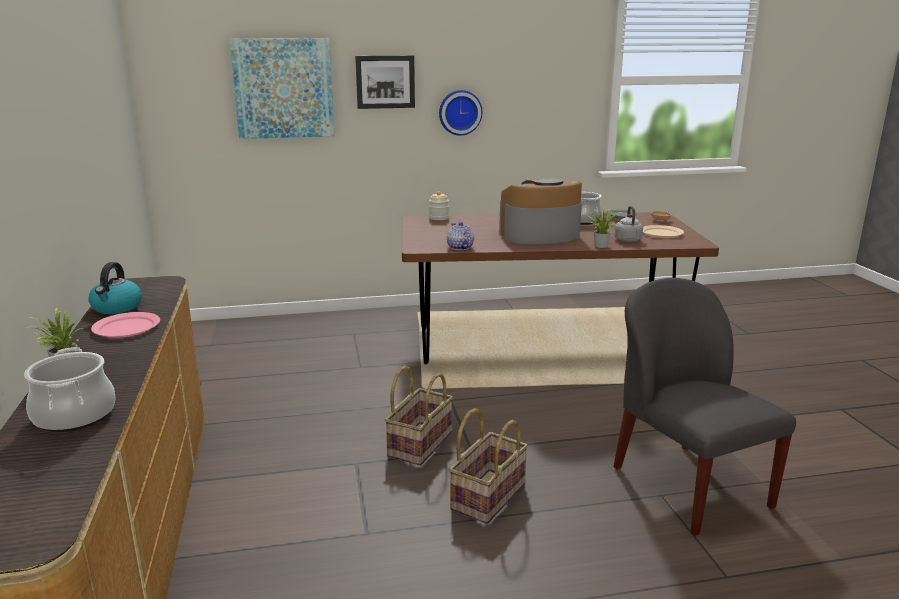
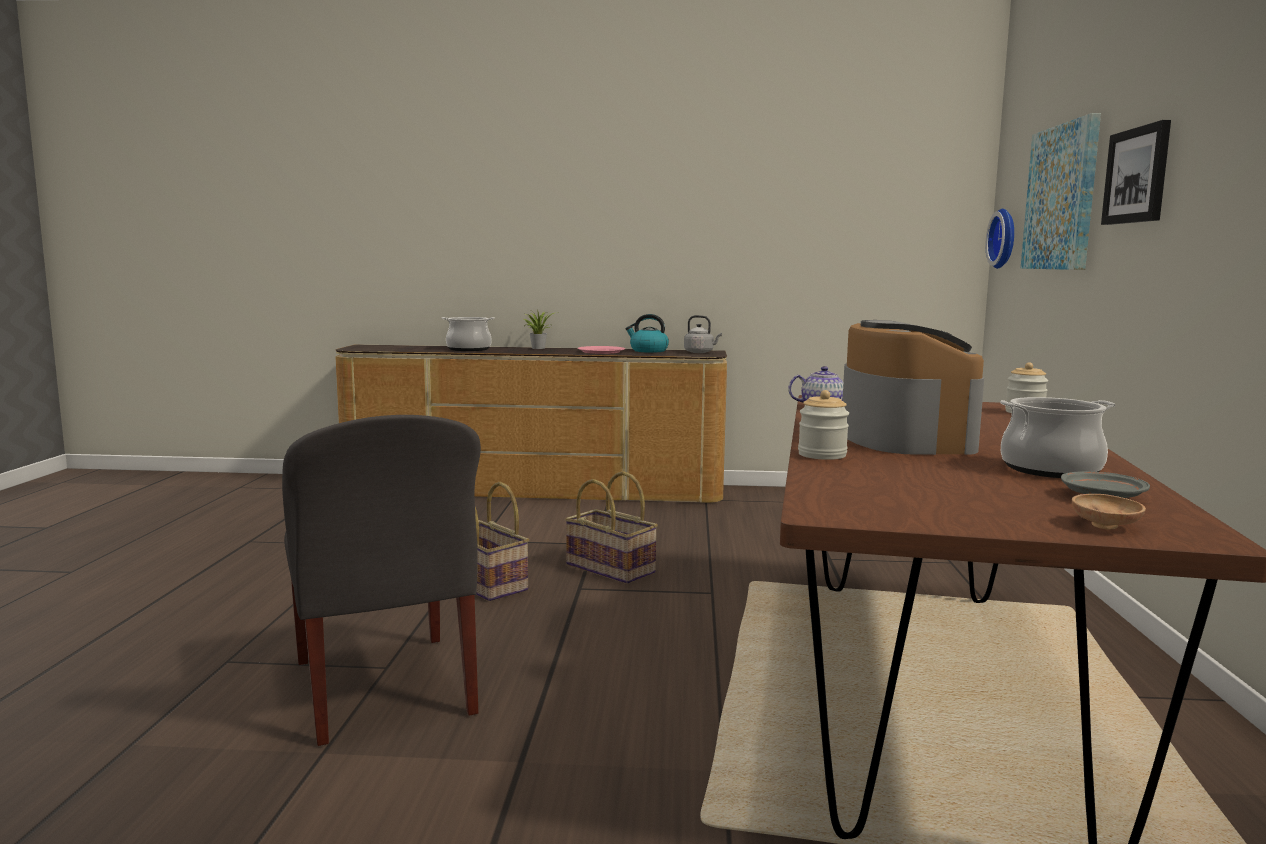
camera: 105 degrees right, 10 degrees down
wall clock [439,90,482,136] -> wall clock moved to [986,209,1014,269]
potted plant [588,209,622,248] -> jar [798,390,849,460]
grey kettle [614,206,643,242] -> grey kettle moved to [684,315,722,353]
grey chair [614,278,796,536] -> grey chair turned 75 degrees clockwise [282,415,481,746]
beige plate [643,225,684,238] -> none

